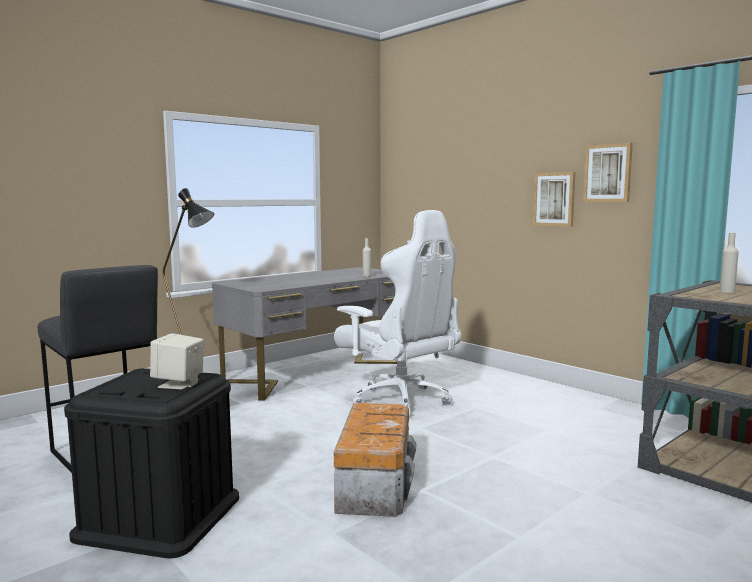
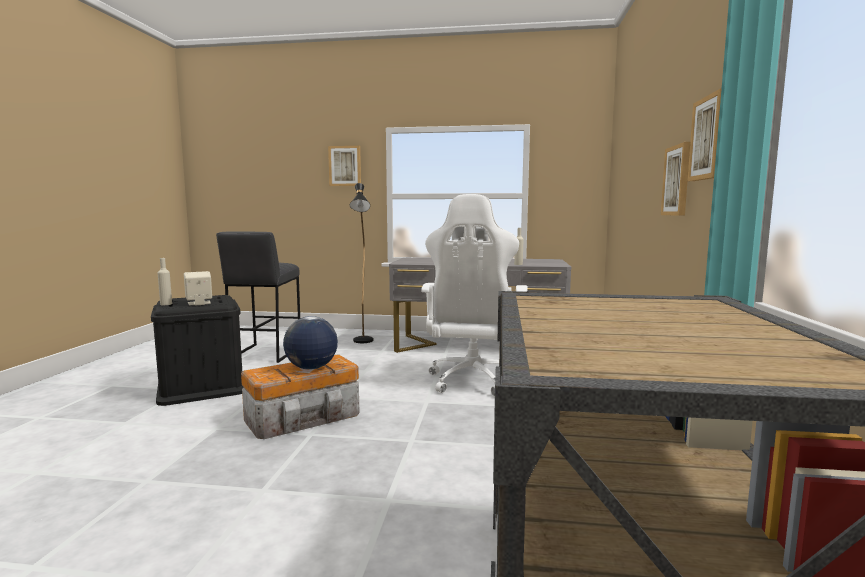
camera: 50 degrees right, 0 degrees up
beige bottle [719,233,739,293] -> beige bottle moved to [158,258,172,305]
none -> globe [283,316,338,370]
none -> picture [328,146,361,186]

